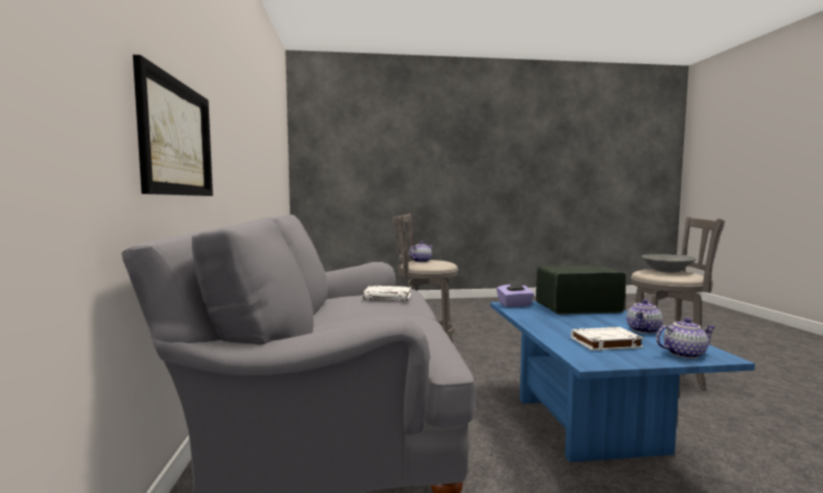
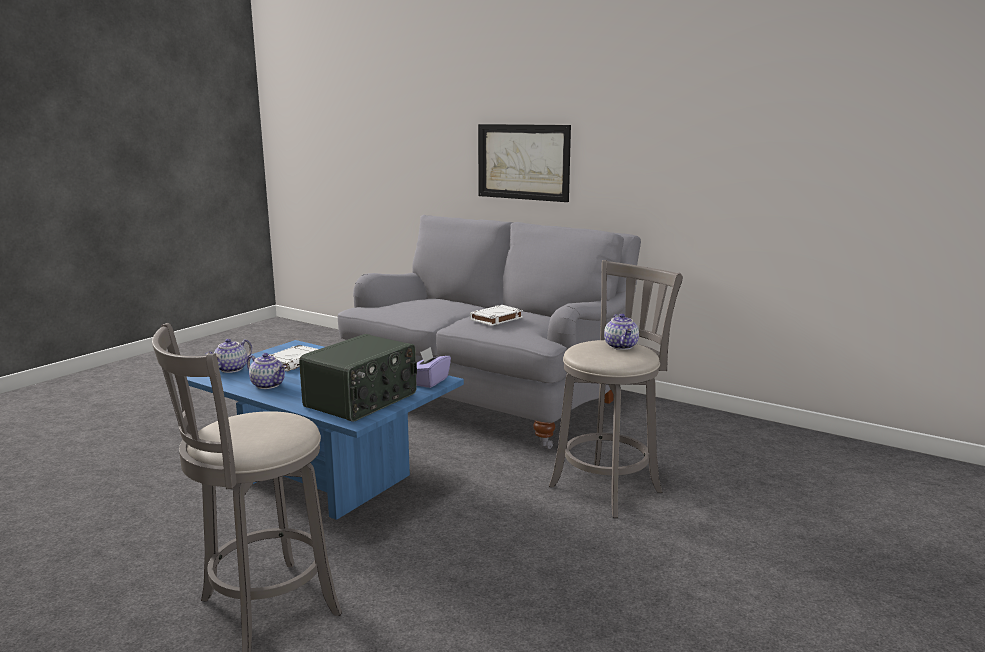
camera: 130 degrees right, 10 degrees up
teapot [627,299,663,334] -> teapot turned 135 degrees clockwise [247,353,286,389]
grey bowl [642,254,696,272] -> none

